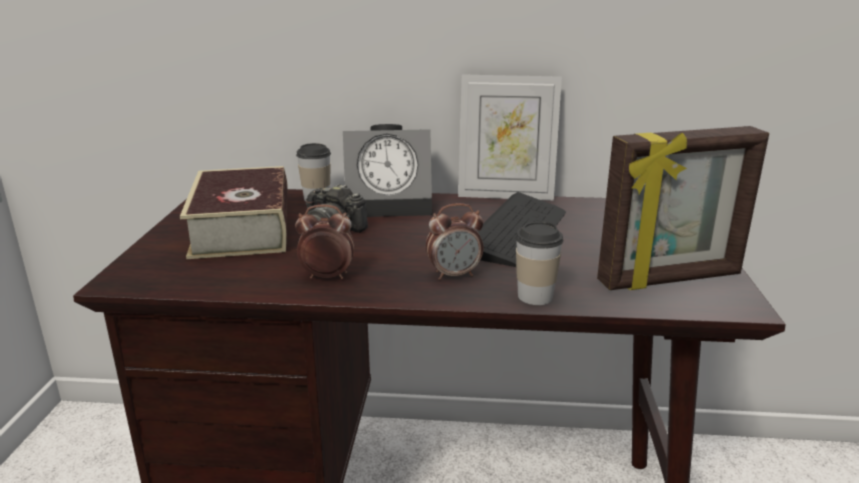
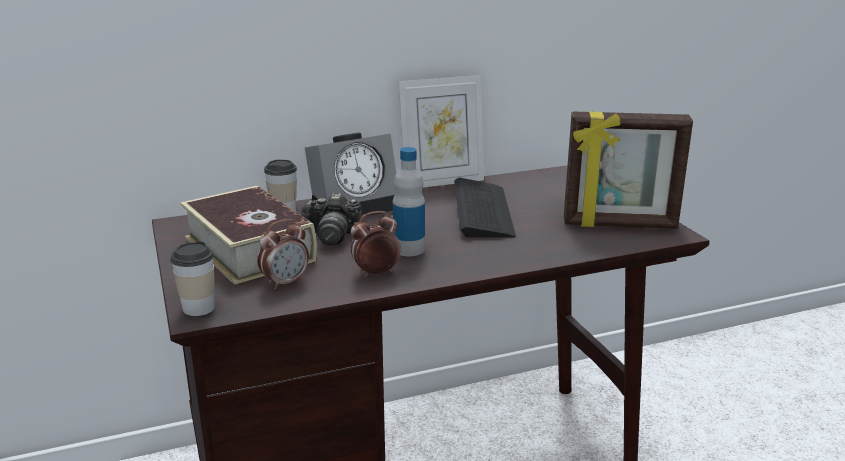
camera: 25 degrees left, 0 degrees up
alarm clock [426,203,483,280] -> alarm clock moved to [257,219,309,290]
cup [515,222,563,305] -> cup moved to [170,241,215,316]
picture frame [597,126,769,290] -> picture frame turned 45 degrees clockwise [564,112,693,229]
none -> bottle [393,147,425,256]

